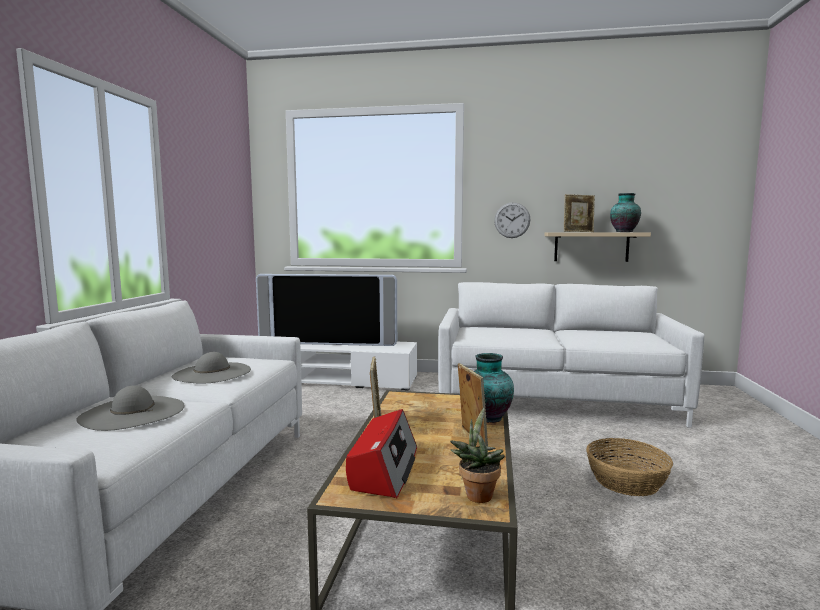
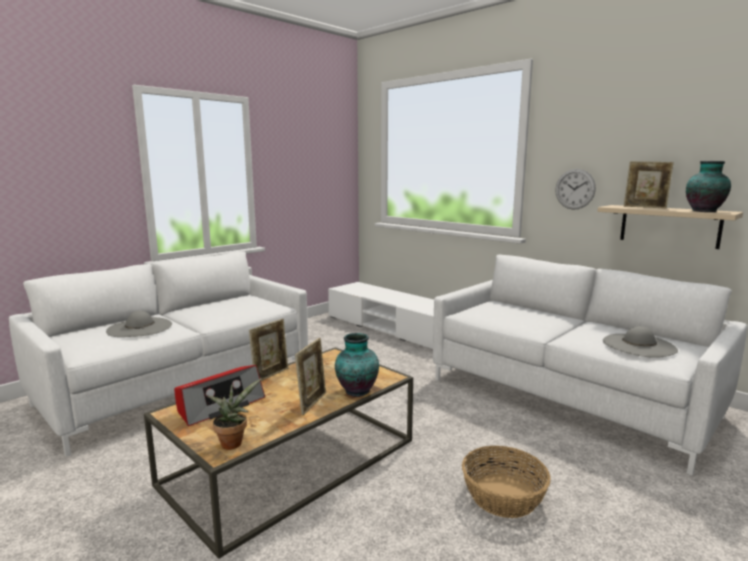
camera: 35 degrees right, 5 degrees up
grey hat [172,352,251,384] -> grey hat moved to [603,326,678,358]
television [256,274,397,346] -> none

